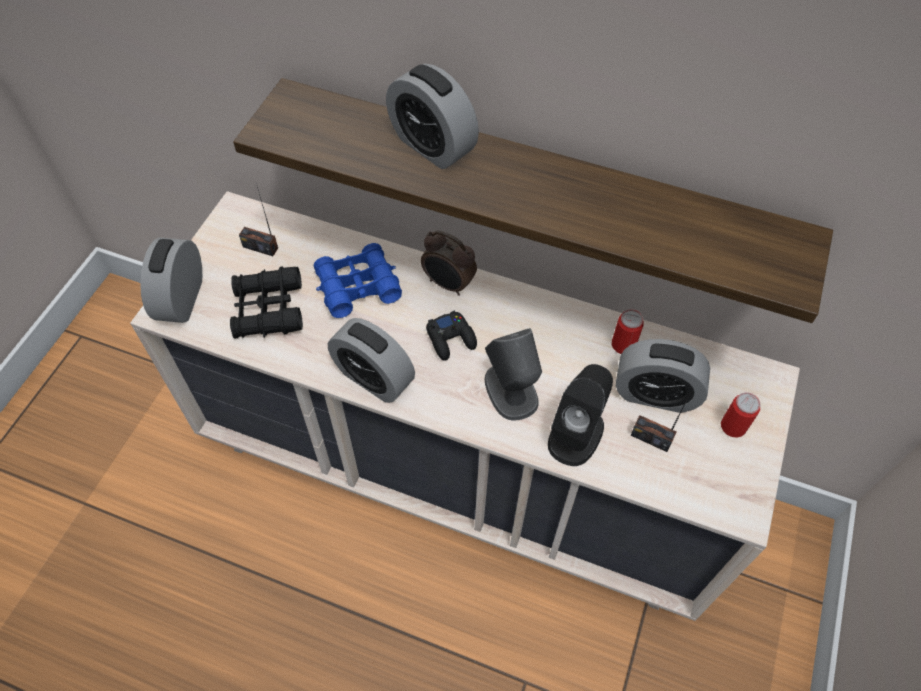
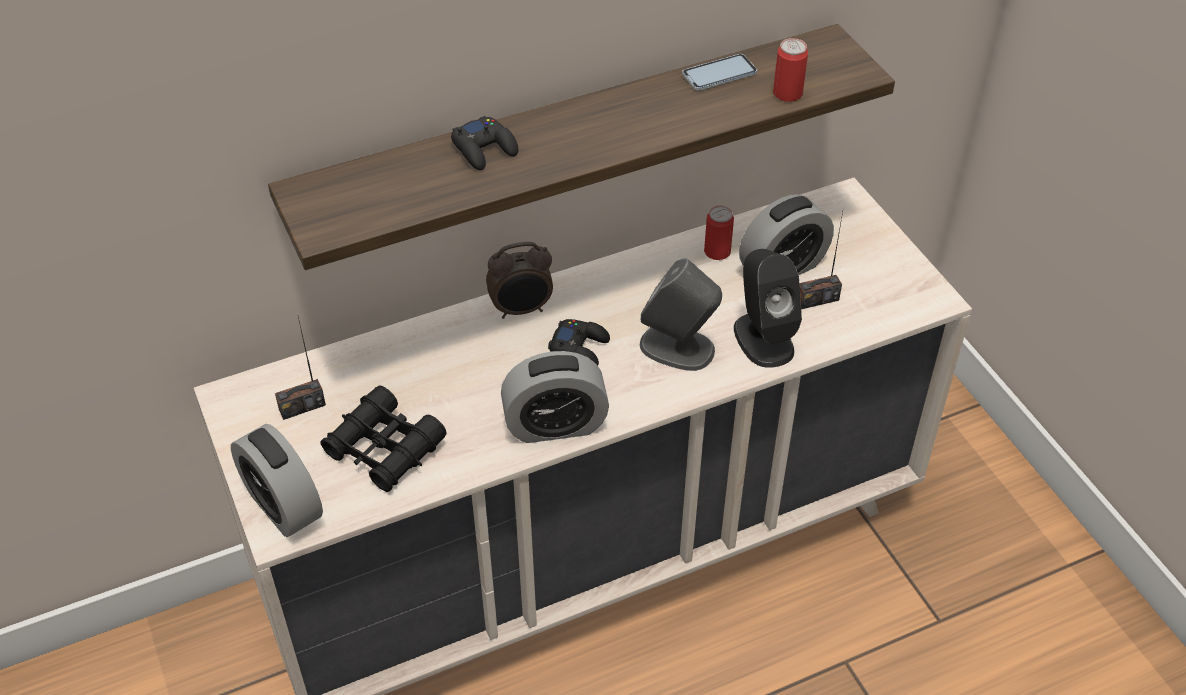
camera: 45 degrees left, 10 degrees down
blue binoculars [314,243,402,318] -> none
alarm clock [386,64,479,169] -> black game controller [451,116,518,170]
can [721,392,760,438] -> can moved to [773,38,808,102]
none -> phone [682,54,757,90]

